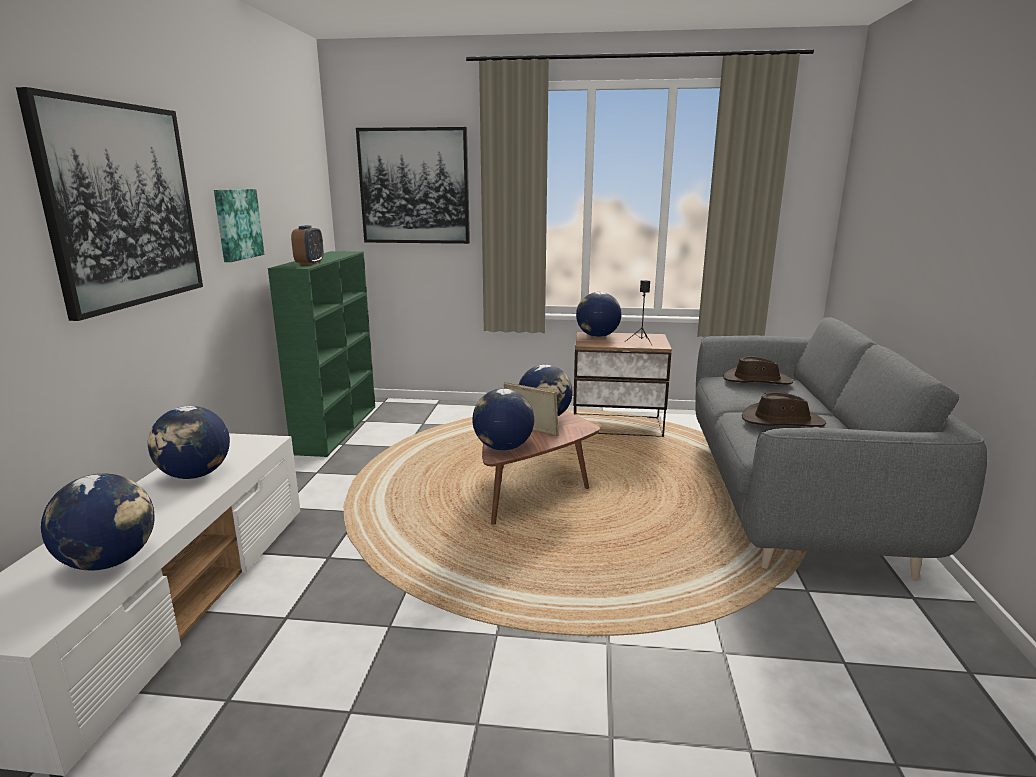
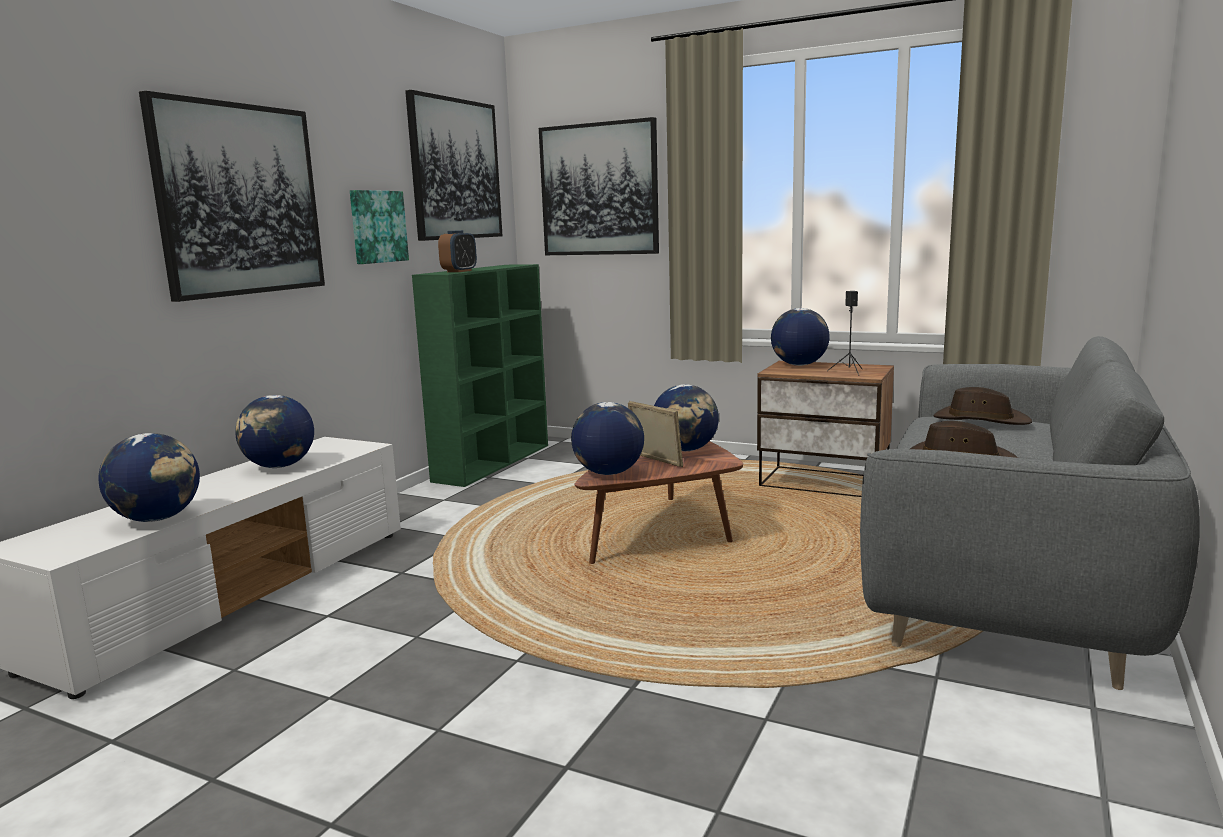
camera: 20 degrees right, 5 degrees down
none -> picture [405,90,503,241]

